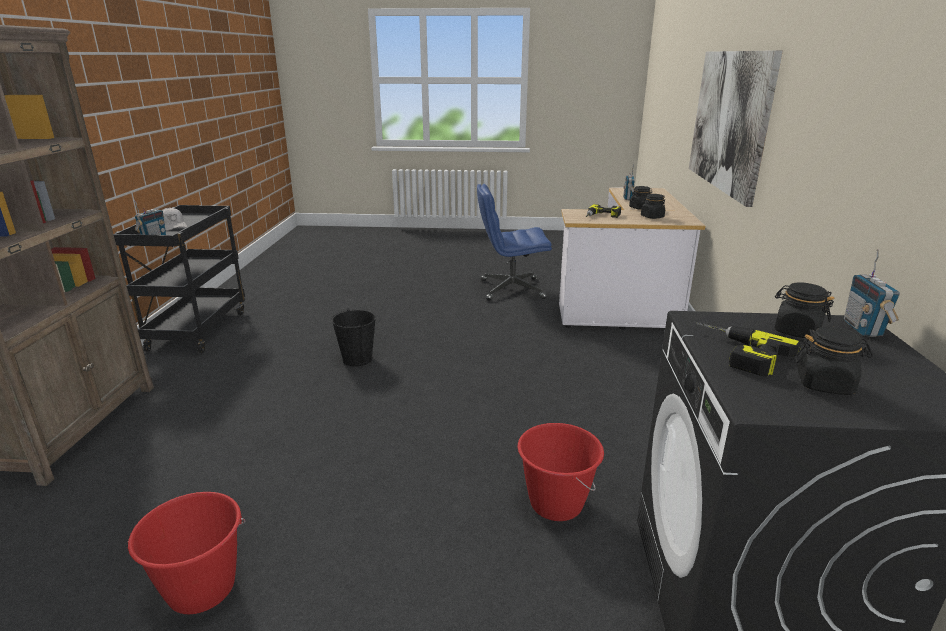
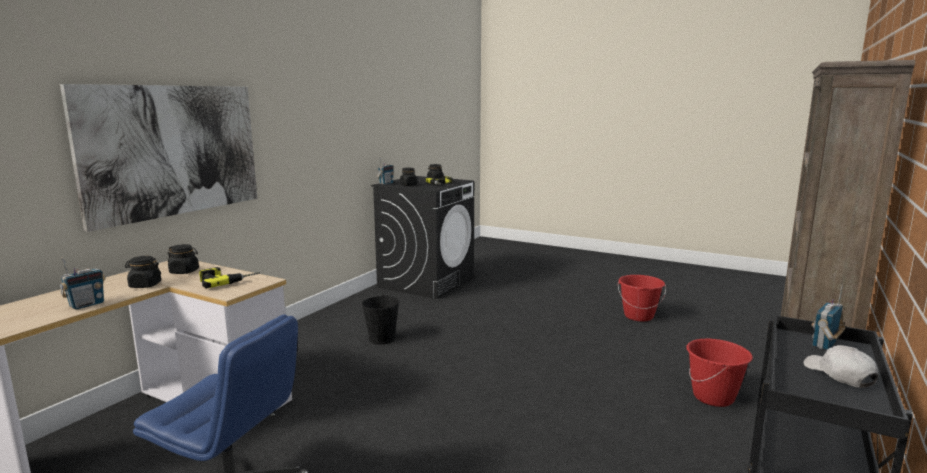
camera: 155 degrees left, 10 degrees down
black bucket [331,309,376,367] -> black bucket moved to [362,294,400,344]
red bucket [518,423,604,521] -> red bucket moved to [686,339,753,407]

